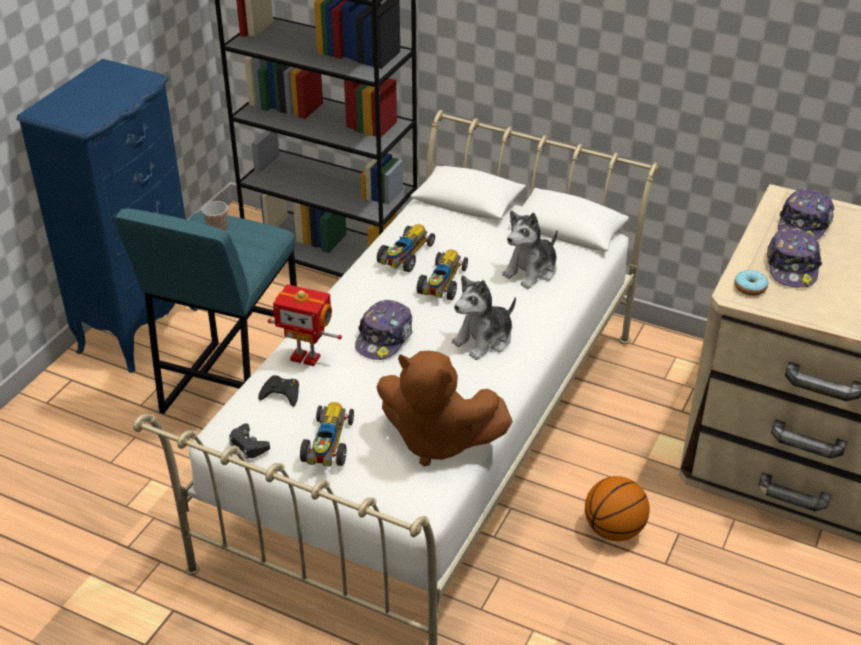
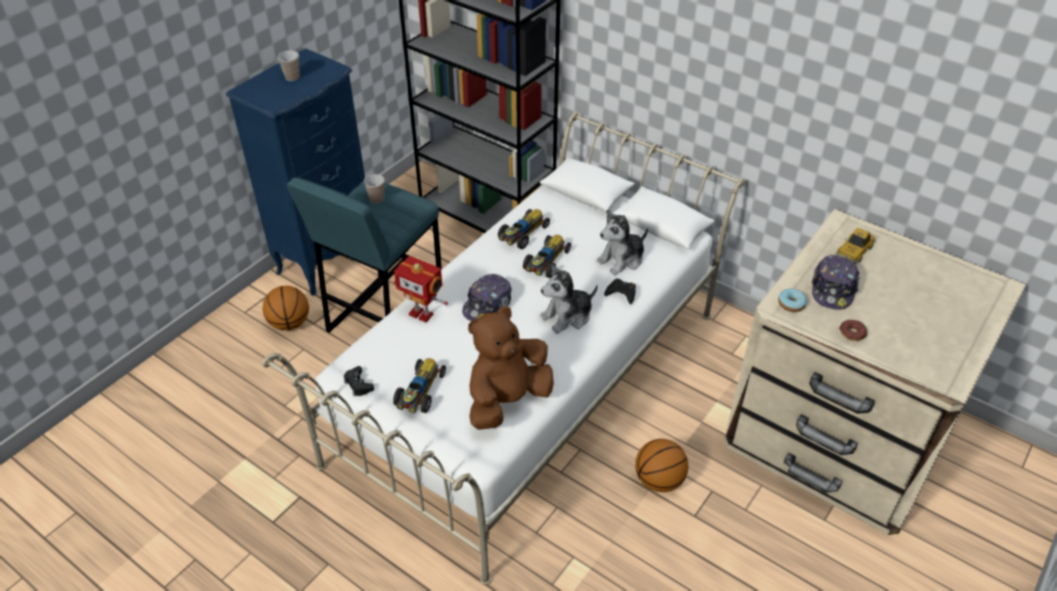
camera: 10 degrees right, 5 degrees up
black game controller [258,375,299,407] -> black game controller moved to [604,279,636,304]
brown plush toy [376,351,513,466] -> brown plush toy turned 105 degrees clockwise [468,306,554,430]
cap [778,188,835,240] -> toy car [835,227,876,264]
none -> basketball [263,286,309,331]
none -> cup [278,50,300,81]
none -> donut [839,320,867,341]

